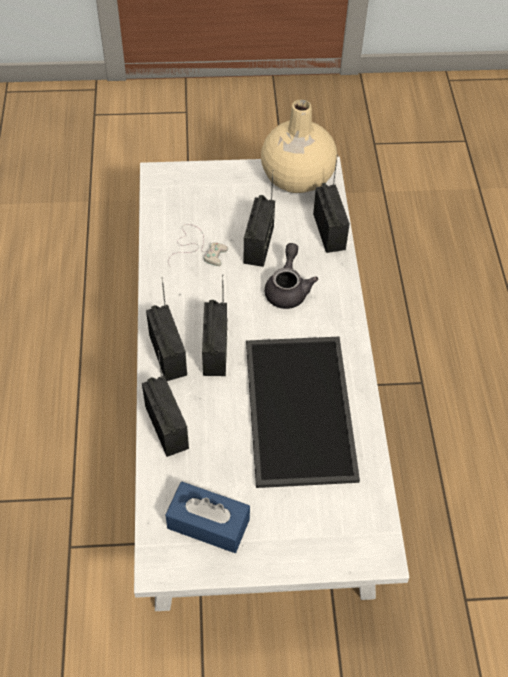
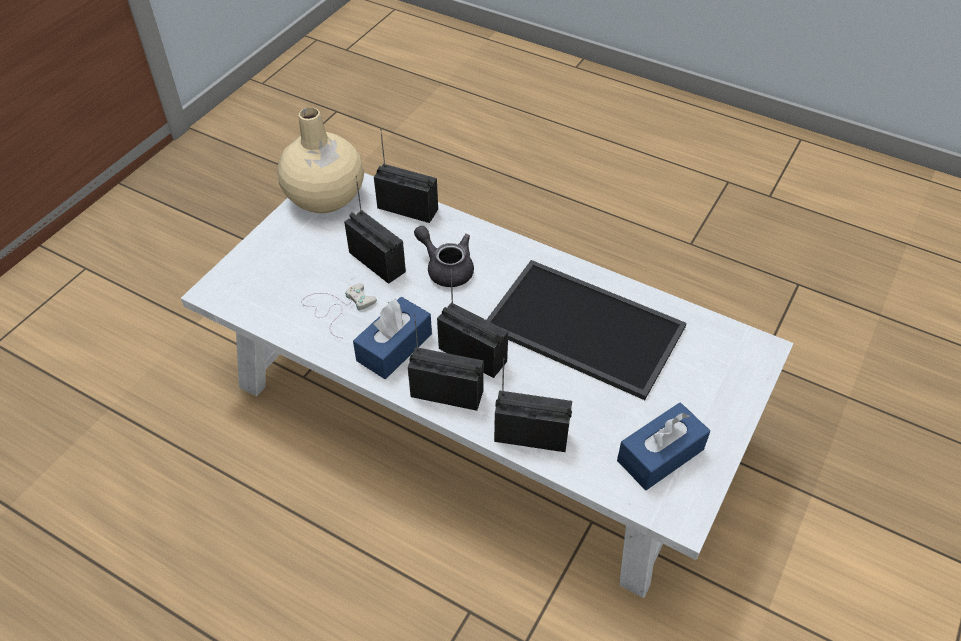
camera: 55 degrees left, 5 degrees down
none -> blue tissue box [353,297,432,379]

